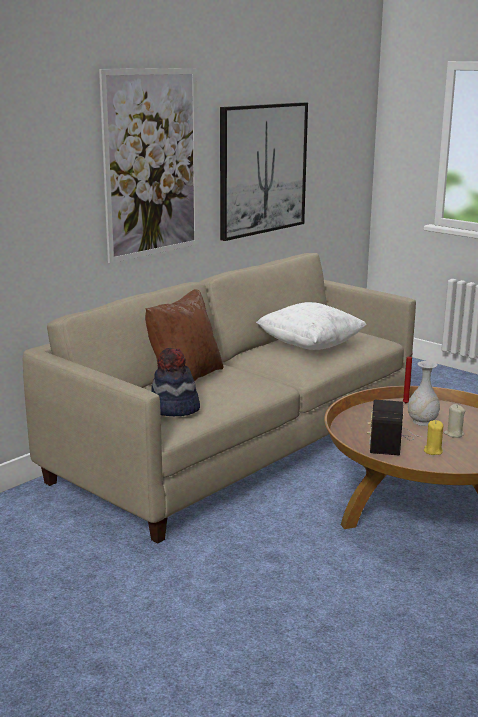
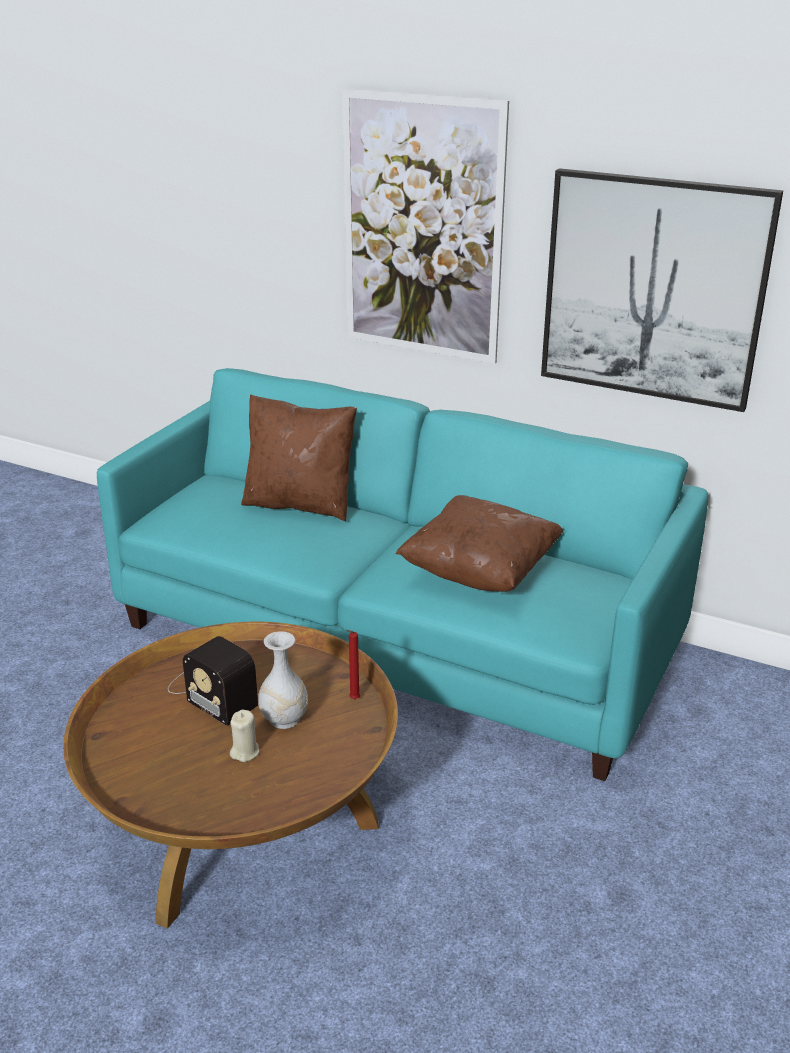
camera: 75 degrees right, 10 degrees up
beige sofa [23,253,416,543] -> turquoise sofa [97,368,708,781]
hat [151,348,200,416] -> none
white pillow [256,302,367,350] -> brown pillow [395,495,563,592]
radio [367,400,423,456] -> radio turned 135 degrees counterclockwise [168,636,258,726]
yellow candle [424,420,443,455] -> none

